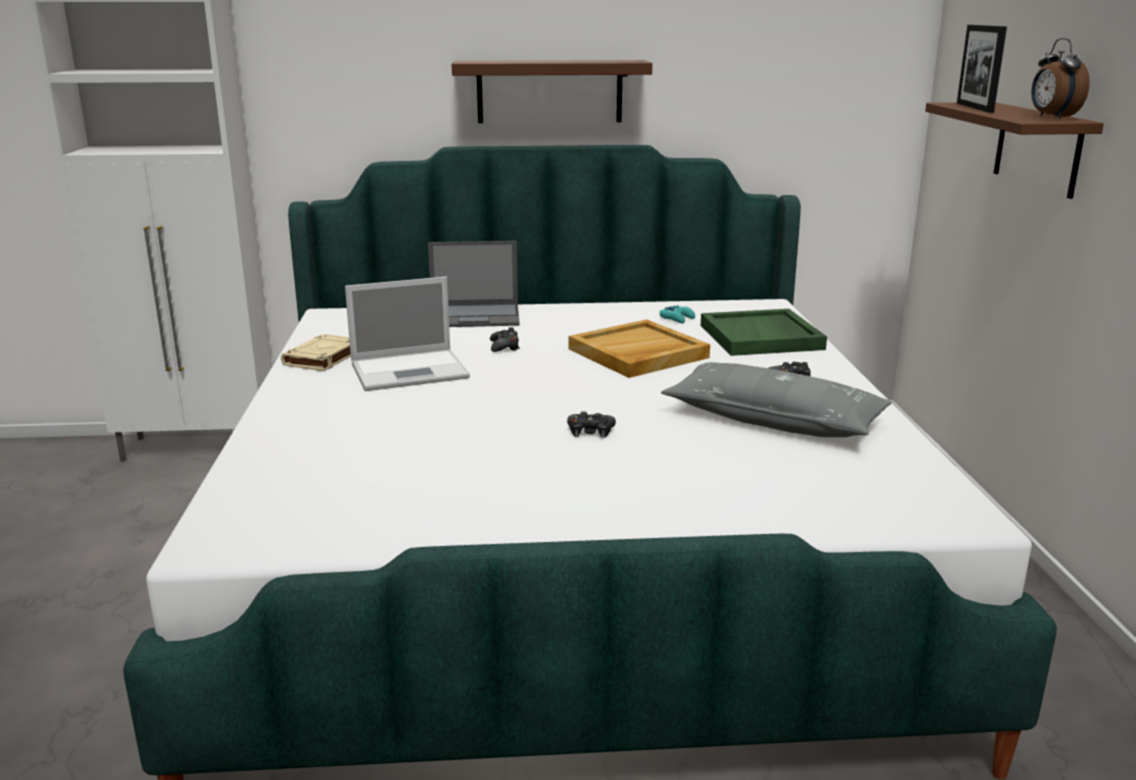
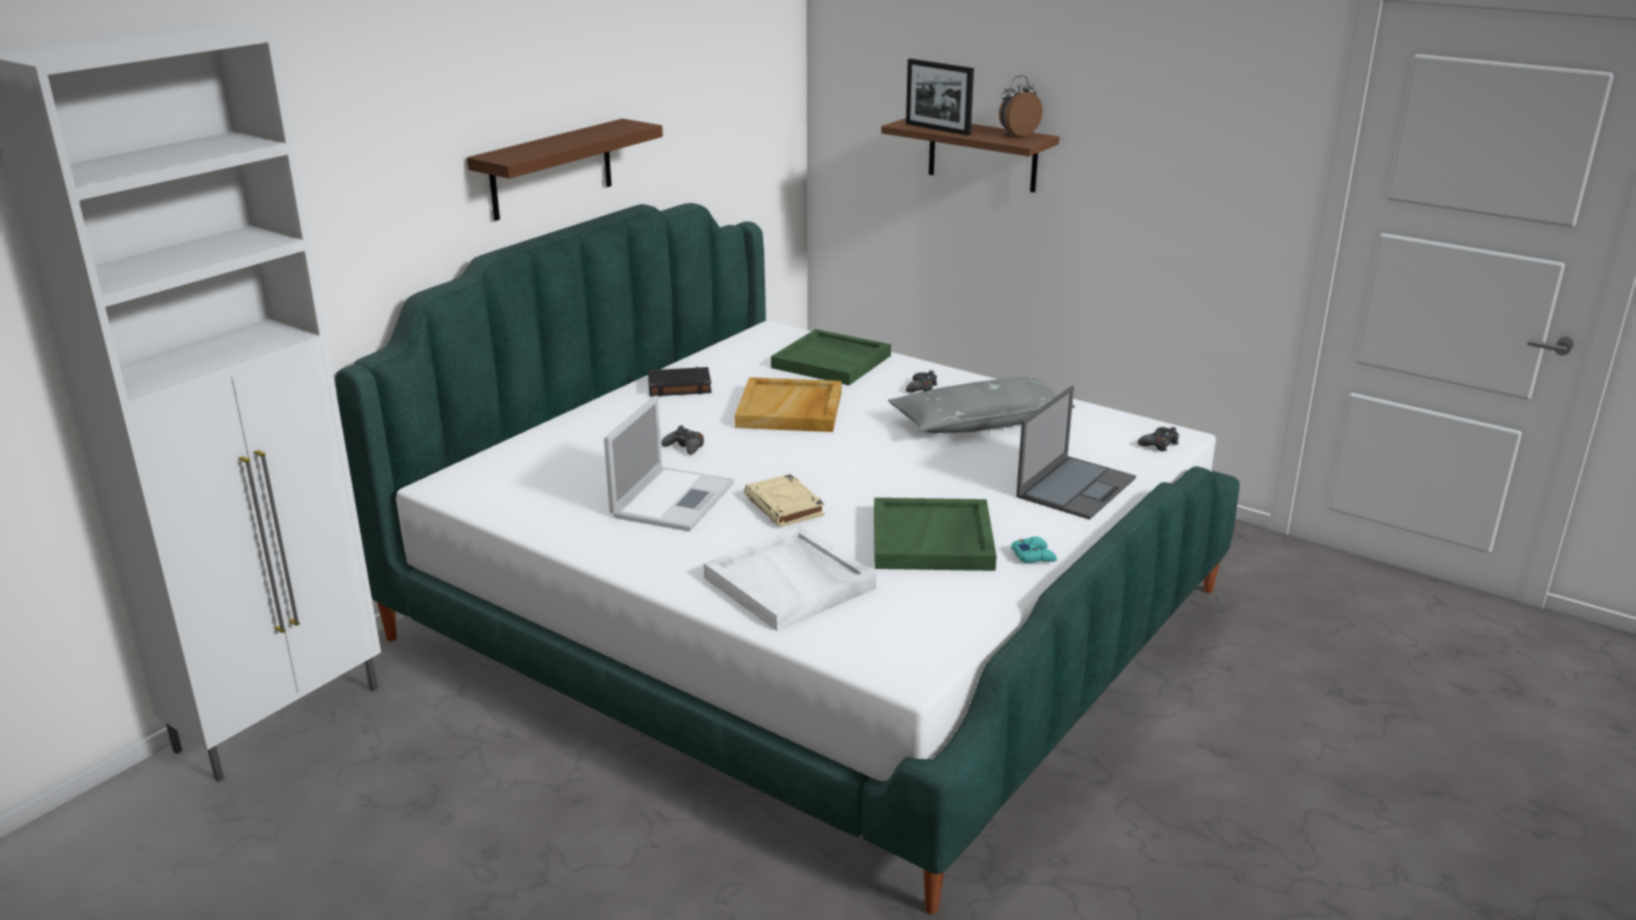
camera: 50 degrees left, 5 degrees up
beige book [281,334,351,371] -> beige book moved to [744,474,825,527]
laptop [428,241,520,327] -> laptop moved to [1016,386,1136,520]
black game controller [567,411,616,438] -> black game controller moved to [1138,427,1179,452]
turquoise game controller [659,305,695,323] -> turquoise game controller moved to [1011,537,1057,563]
alarm clock [1031,38,1090,119] -> alarm clock turned 120 degrees clockwise [999,75,1043,136]
none -> black book [648,367,712,397]
none -> white tray [704,526,877,631]
none -> green tray [874,498,996,571]

